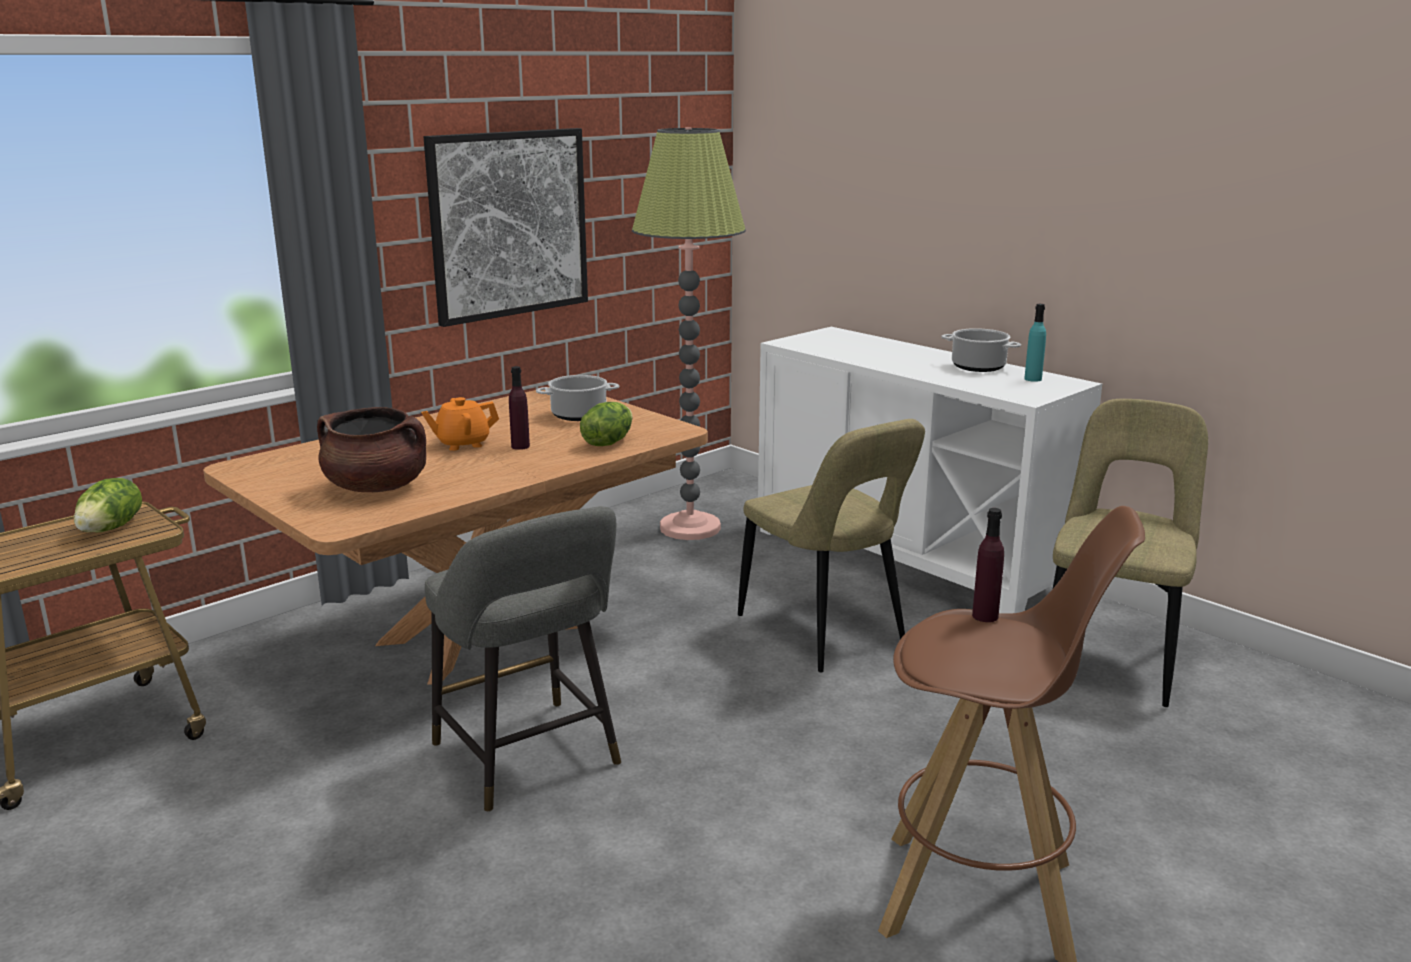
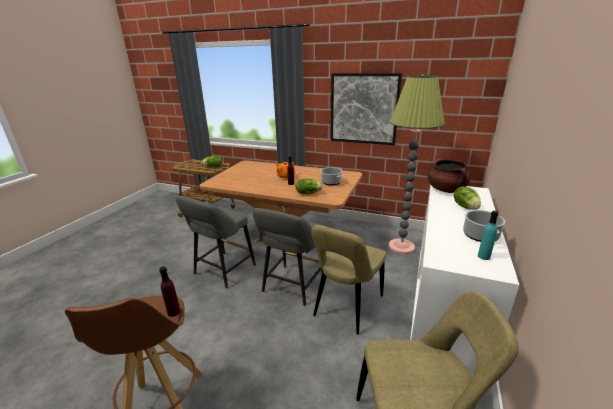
camera: 65 degrees right, 5 degrees up
brown cooking pot [317,407,426,492] -> brown cooking pot moved to [428,159,470,193]
none -> grey stool [253,208,323,306]
none -> lettuce [454,186,481,210]

